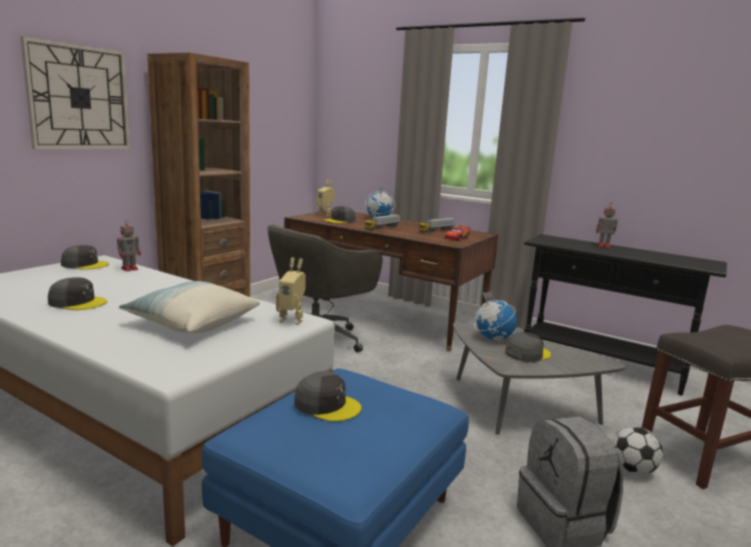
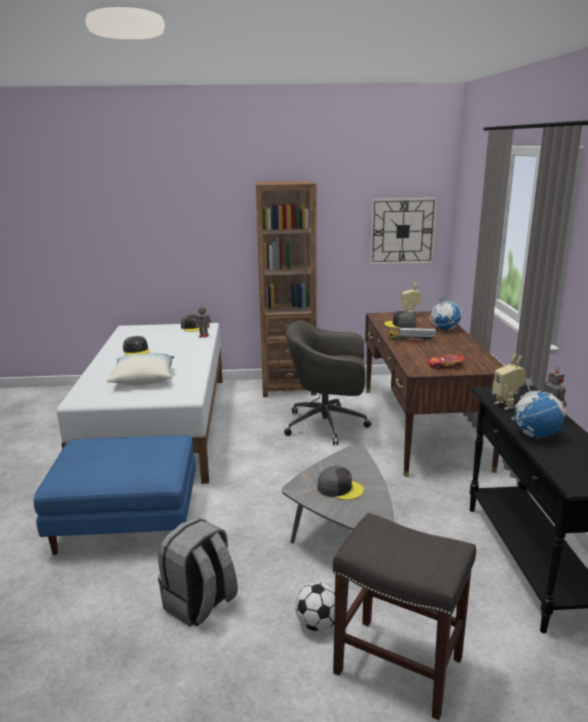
camera: 55 degrees right, 5 degrees up
wall clock [20,36,130,150] -> wall clock moved to [370,198,437,265]
toy robot [276,257,306,325] -> toy robot moved to [492,353,526,410]
grey cap [294,371,362,422] -> none
toy truck [419,218,455,233] -> none
globe [474,291,517,341] -> globe moved to [511,378,565,439]

